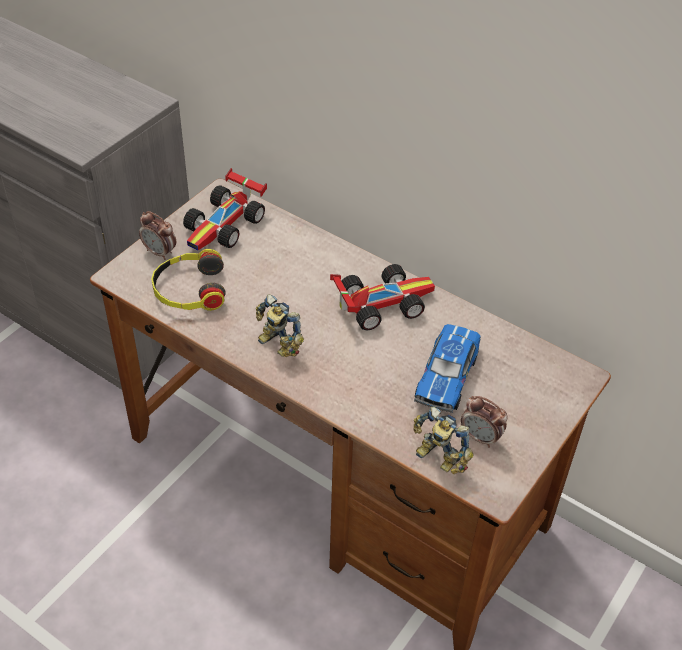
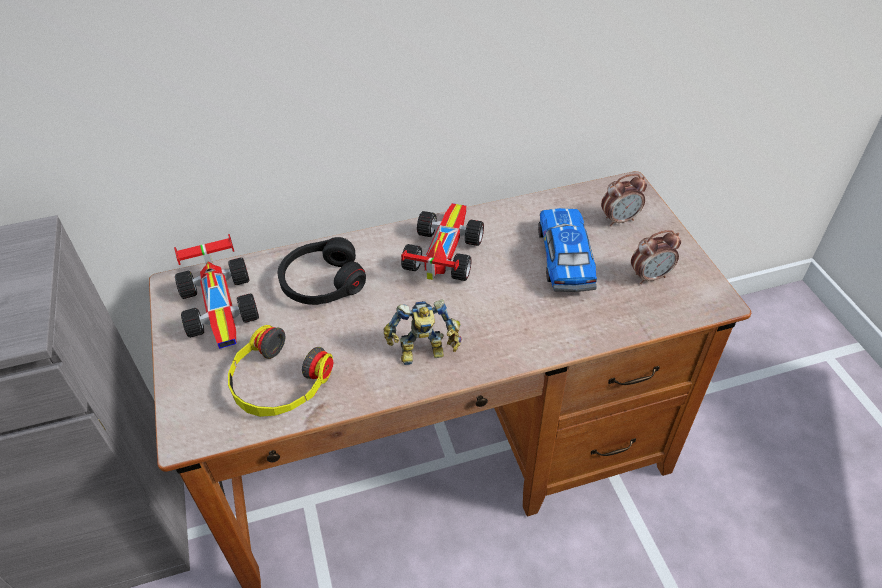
camera: 50 degrees left, 0 degrees up
alarm clock [139,211,176,260] -> alarm clock moved to [601,174,647,226]
toy robot [413,407,474,474] -> none
toy car [414,324,481,413] -> toy car turned 150 degrees counterclockwise [538,208,597,292]
none -> black headphones [278,237,366,305]

